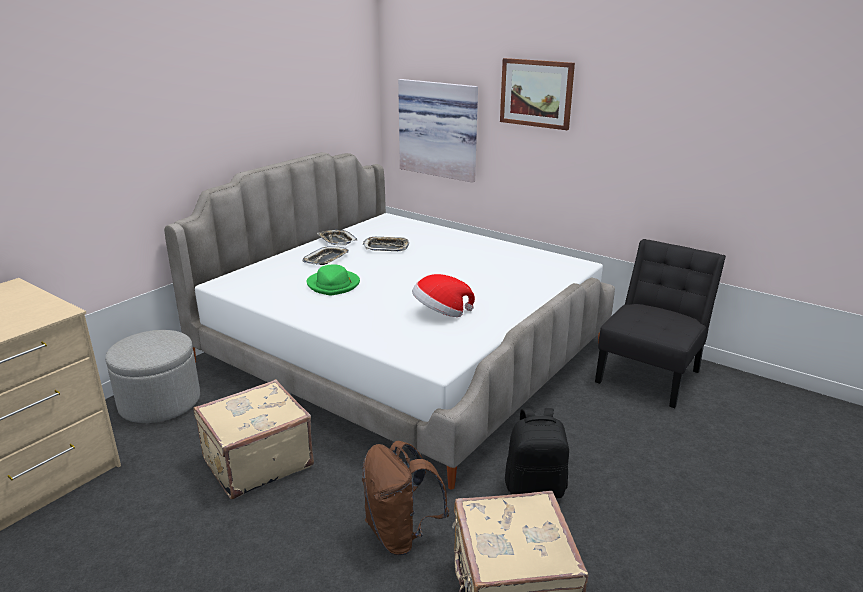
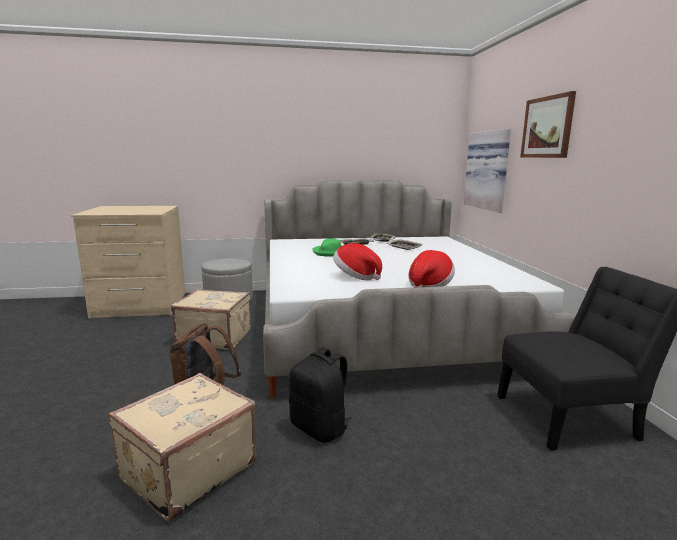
camera: 45 degrees right, 10 degrees down
none -> hat [408,250,455,287]

